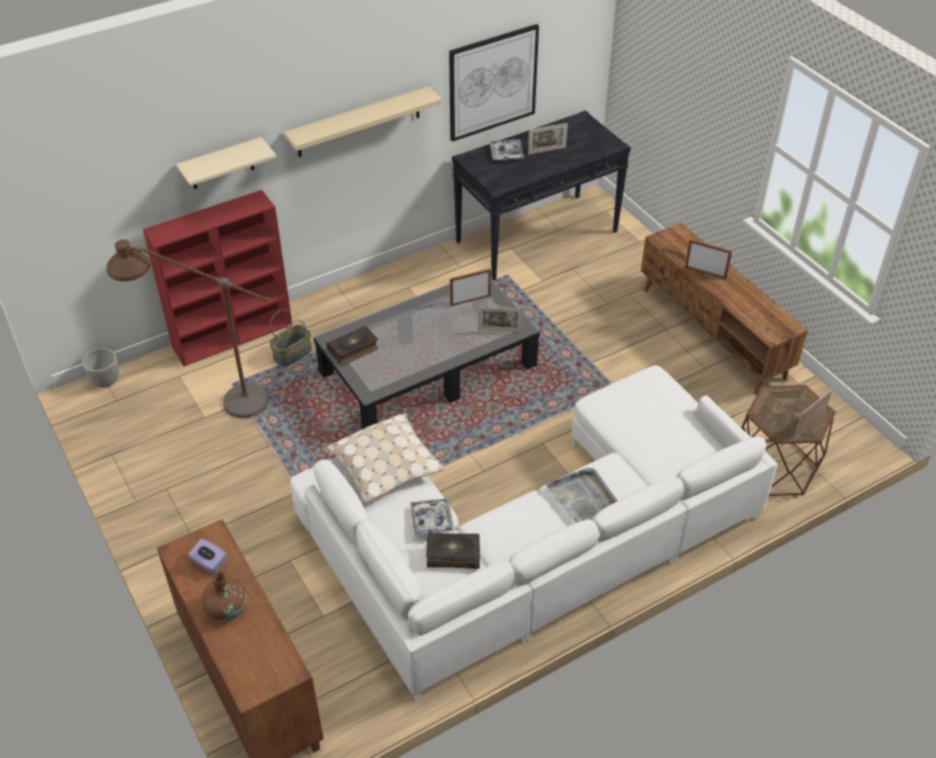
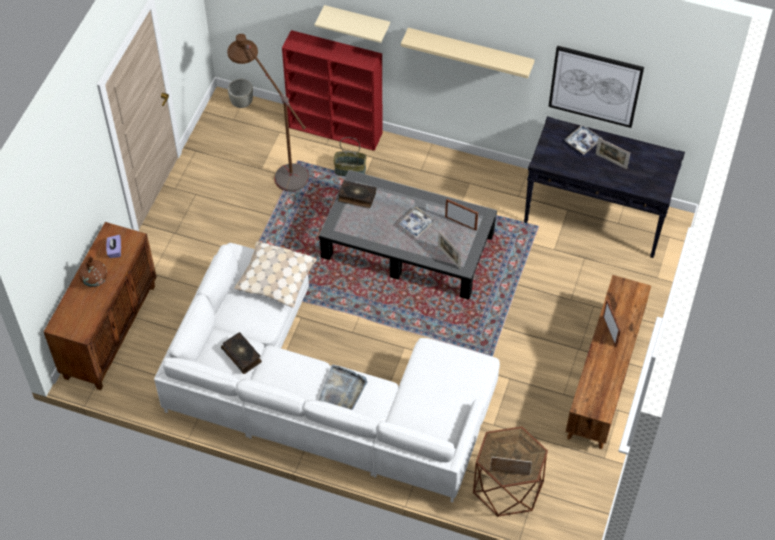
camera: 50 degrees right, 10 degrees up
tray [410,498,454,536] -> tray moved to [397,206,435,238]

